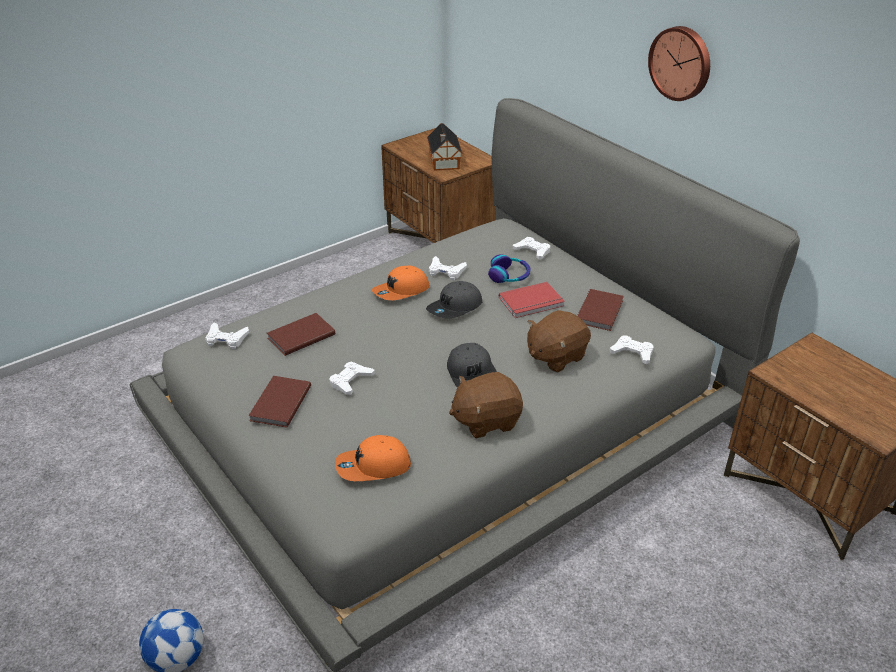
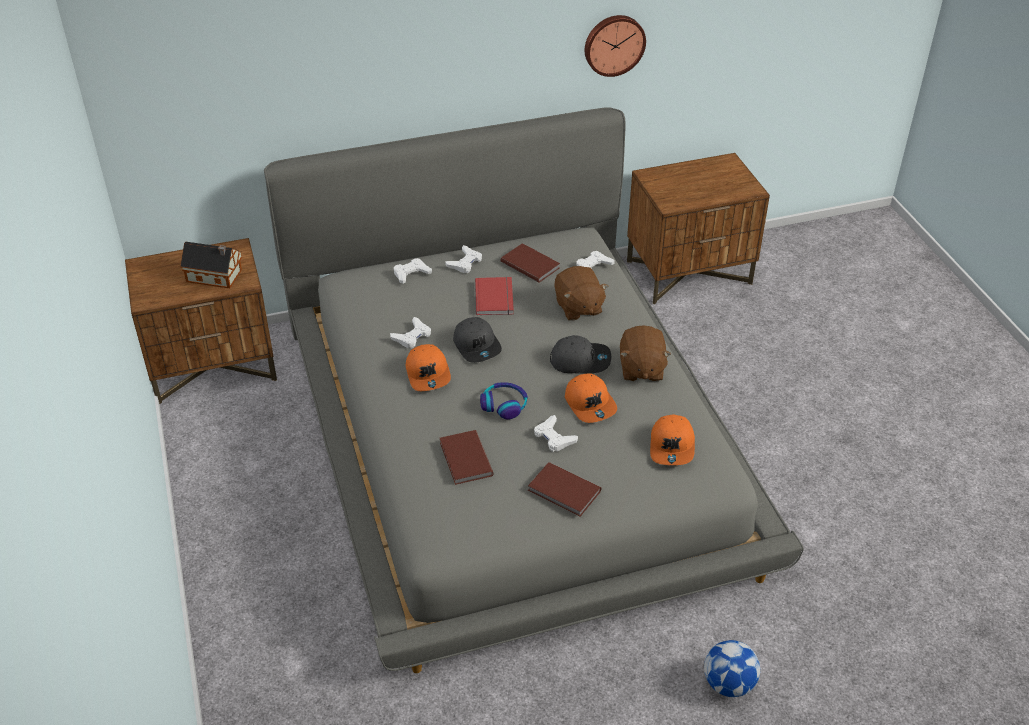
camera: 70 degrees left, 5 degrees up
white game controller [205,322,249,349] -> white game controller moved to [445,245,482,273]
headphones [488,254,530,283] -> headphones moved to [480,382,528,420]
wall clock [648,26,710,101] -> wall clock moved to [585,15,646,77]
none -> orange cap [565,373,617,423]

